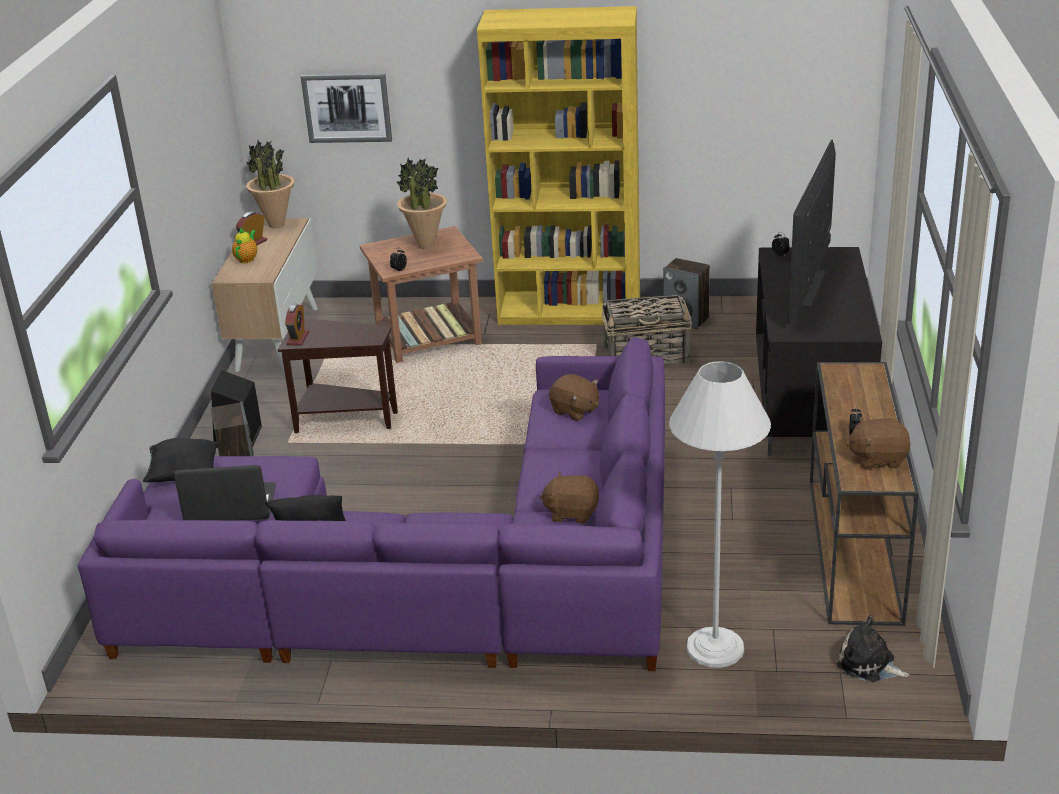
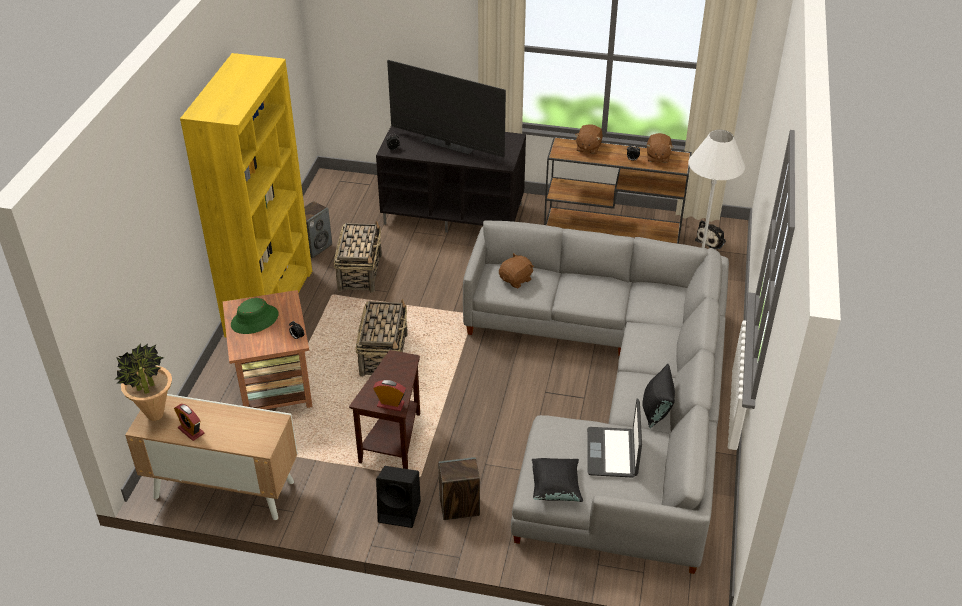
camera: 85 degrees left, 10 degrees up
purple sofa [78,337,665,671] -> grey sofa [463,220,729,574]
teapot [232,227,257,263] -> none
picture [301,73,392,143] -> none
potted plant [396,158,447,249] -> green hat [231,298,279,334]
brown plush toy [540,472,599,524] -> brown plush toy moved to [575,124,603,154]
none -> basket [356,299,408,377]

